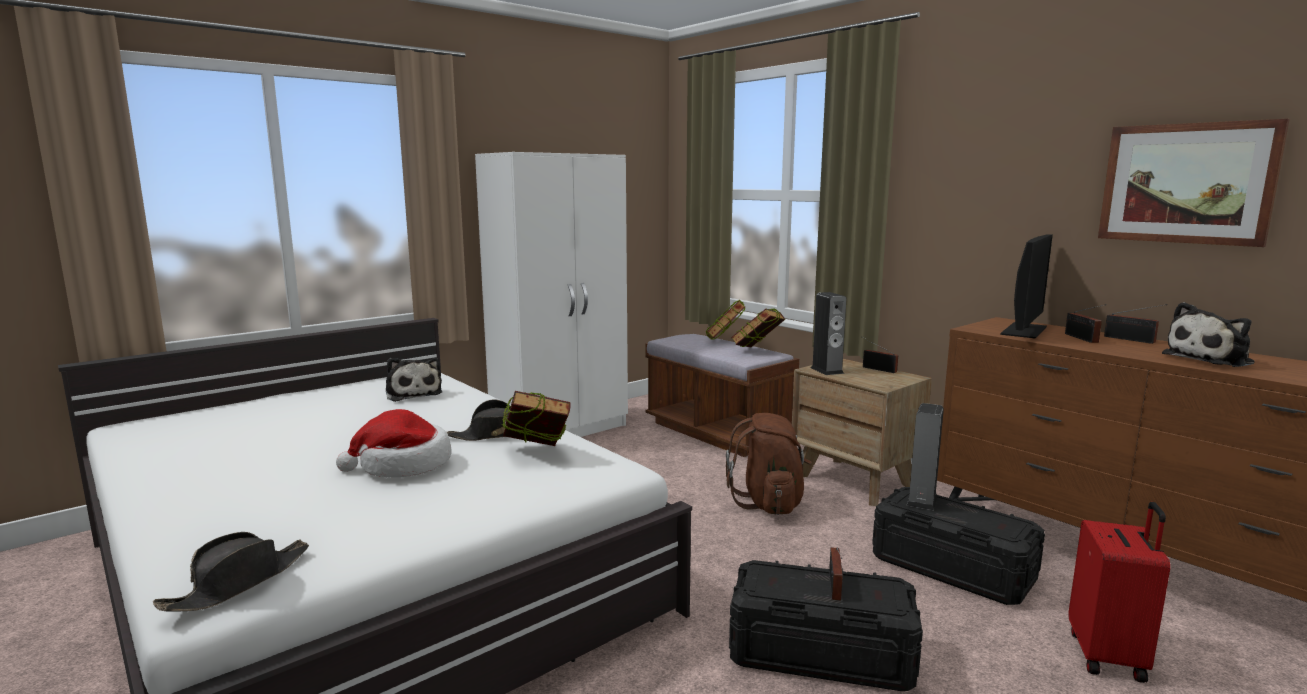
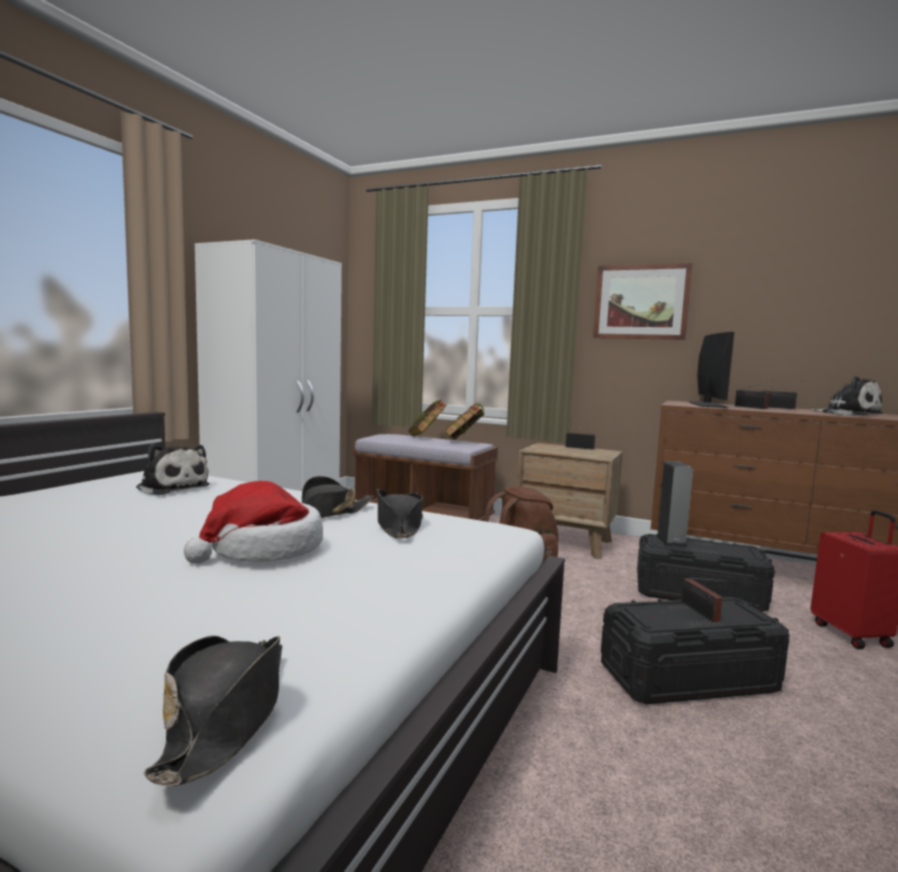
camera: 25 degrees left, 5 degrees down
book [501,391,571,446] -> black hat [377,489,423,538]
speaker [811,292,846,375] -> none
picture [1098,119,1290,247] -> picture moved to [593,263,693,340]
plush toy [1162,302,1255,367] -> plush toy turned 75 degrees counterclockwise [809,376,883,415]

